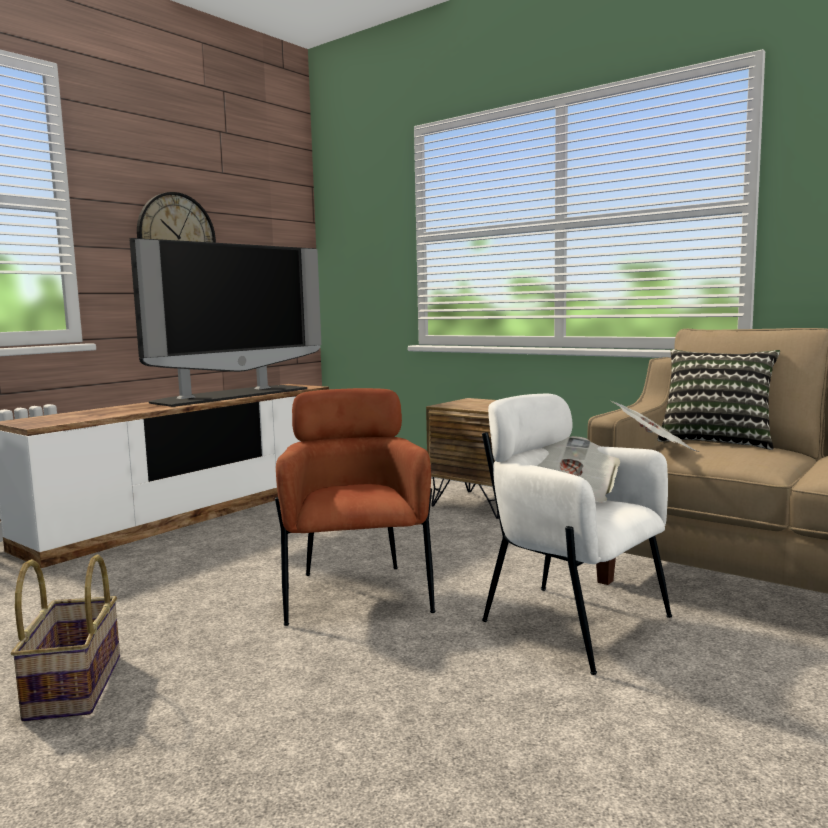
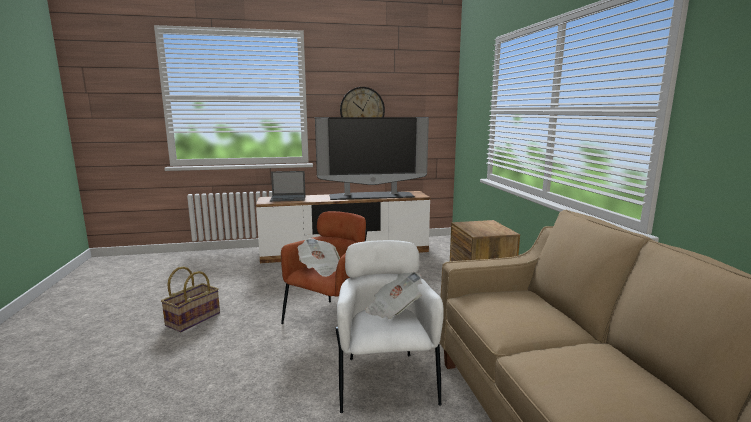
camera: 40 degrees right, 5 degrees up
newspaper [608,400,699,452] -> newspaper moved to [298,238,340,277]
pillow [657,349,780,450] -> none
none -> laptop [270,171,306,202]

